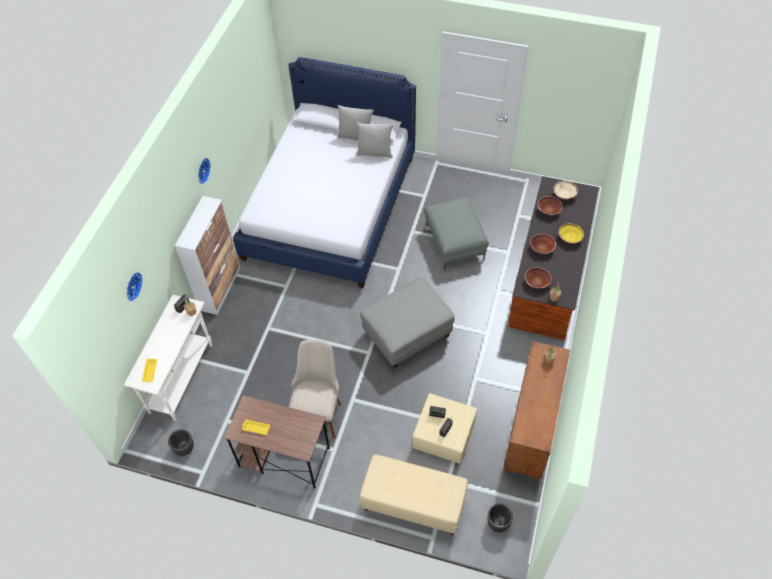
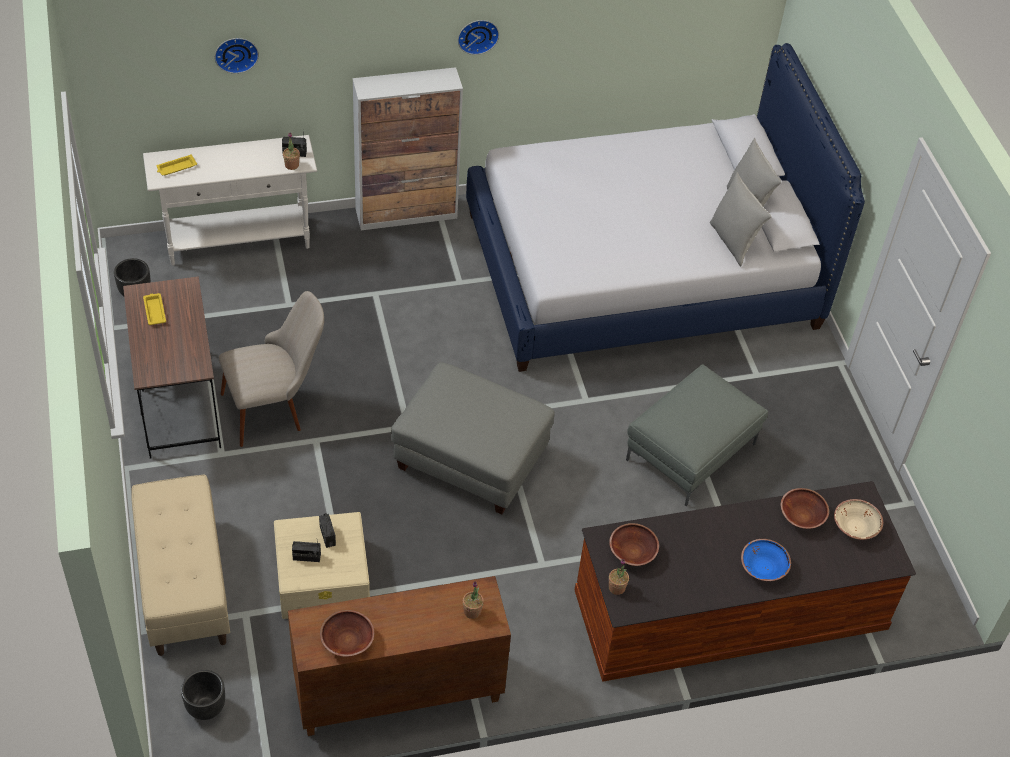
camera: 55 degrees right, 5 degrees down
brown bowl [530,234,556,254] -> brown bowl moved to [320,610,374,657]
yellow bowl [559,223,584,244] -> blue bowl [741,539,791,581]

